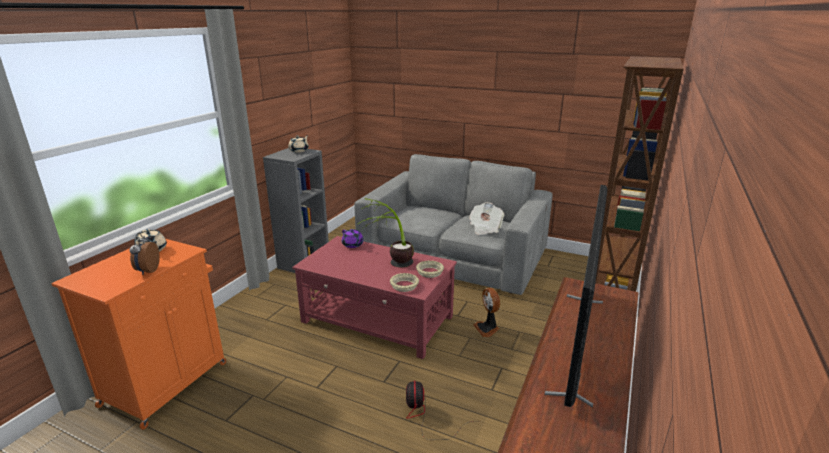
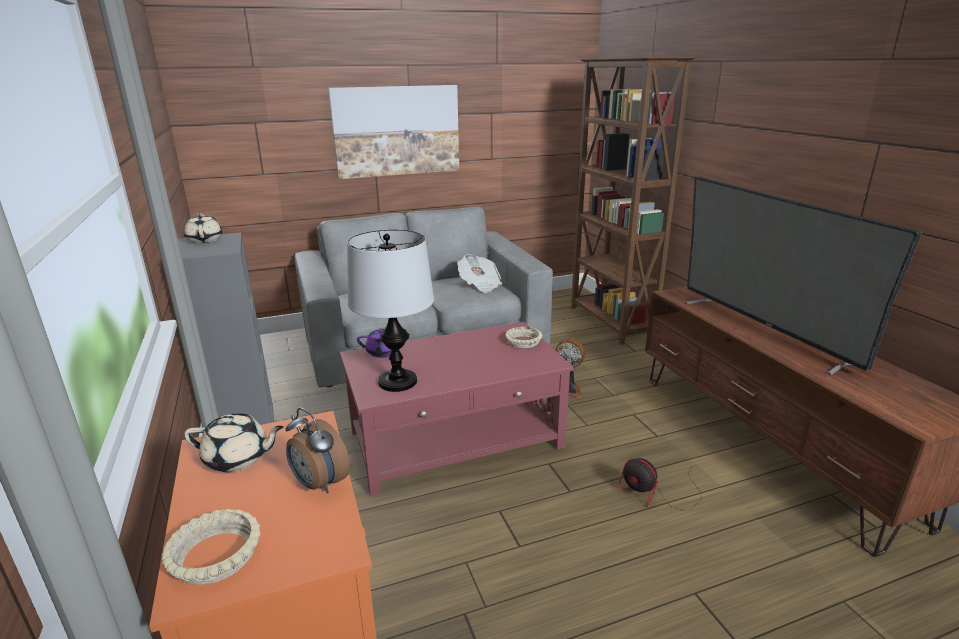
camera: 45 degrees left, 0 degrees up
potted plant [358,198,414,267] -> none
beige bowl [390,273,419,292] -> beige bowl moved to [162,509,260,585]
none -> picture [328,85,459,179]
none -> table lamp [347,230,434,392]

